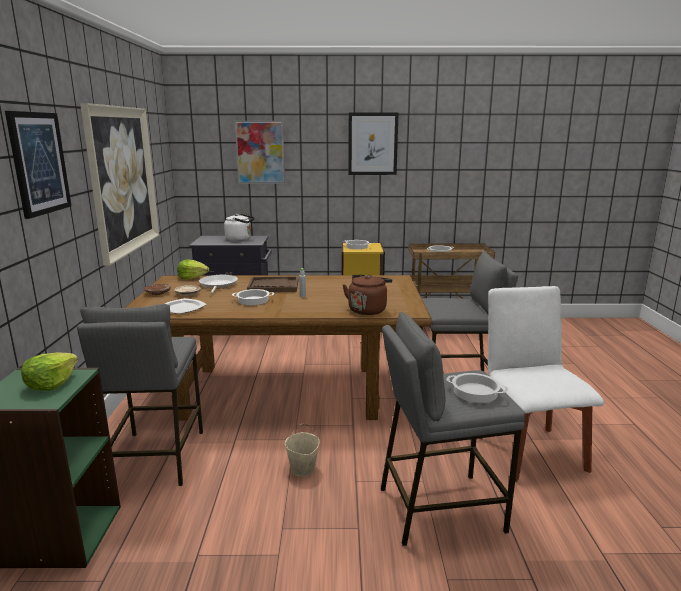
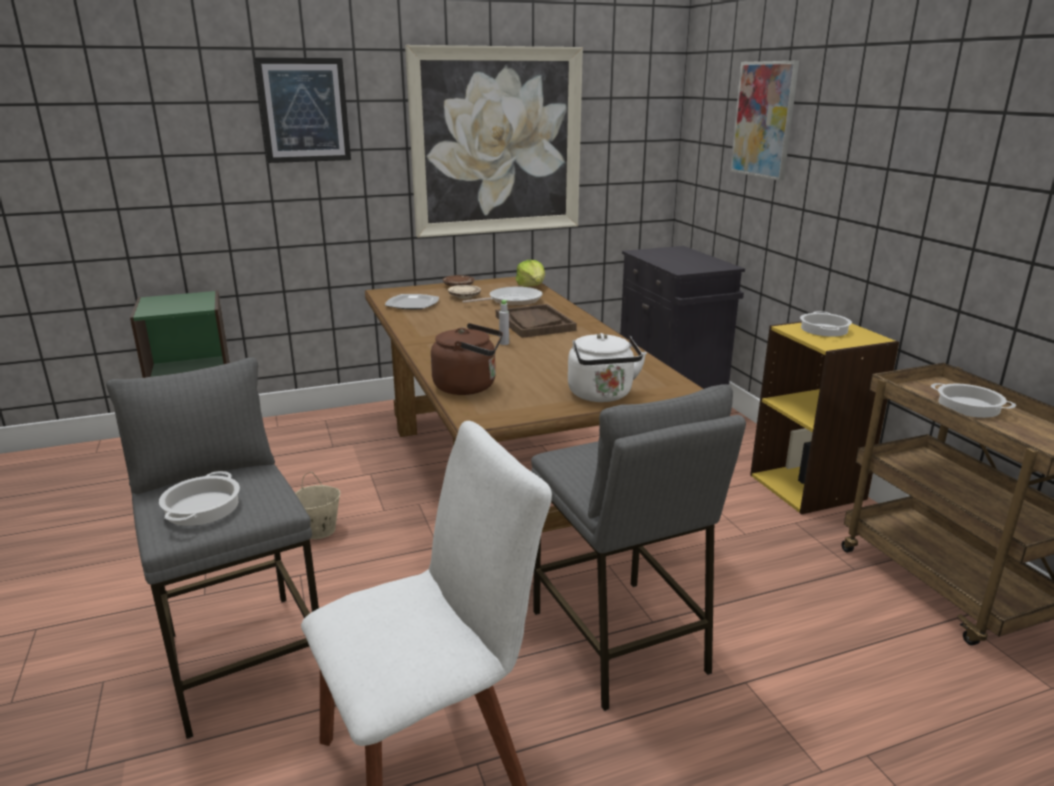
camera: 70 degrees right, 5 degrees up
lettuce [21,353,78,391] -> none
grey stool [77,304,203,486] -> none
white kettle [224,214,255,241] -> white kettle moved to [568,333,647,402]
cooking pot [232,289,274,305] -> none
picture [348,112,399,175] -> none

